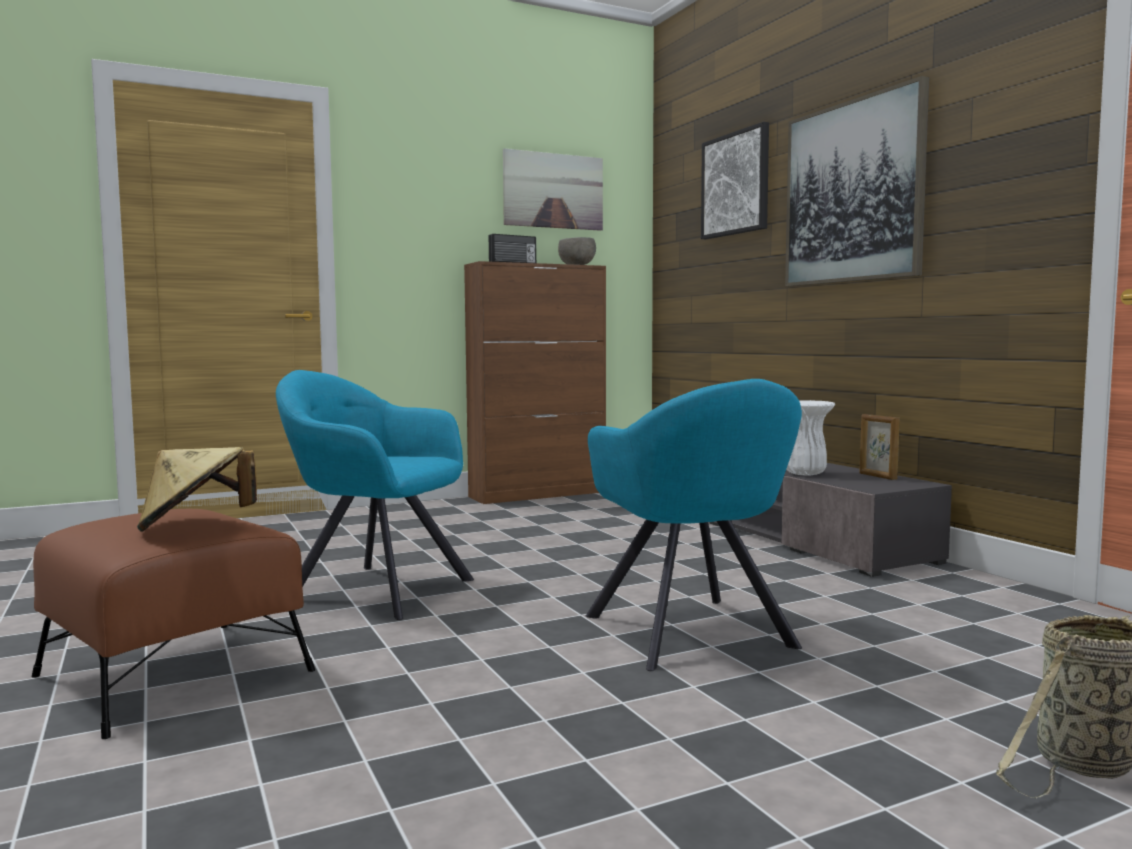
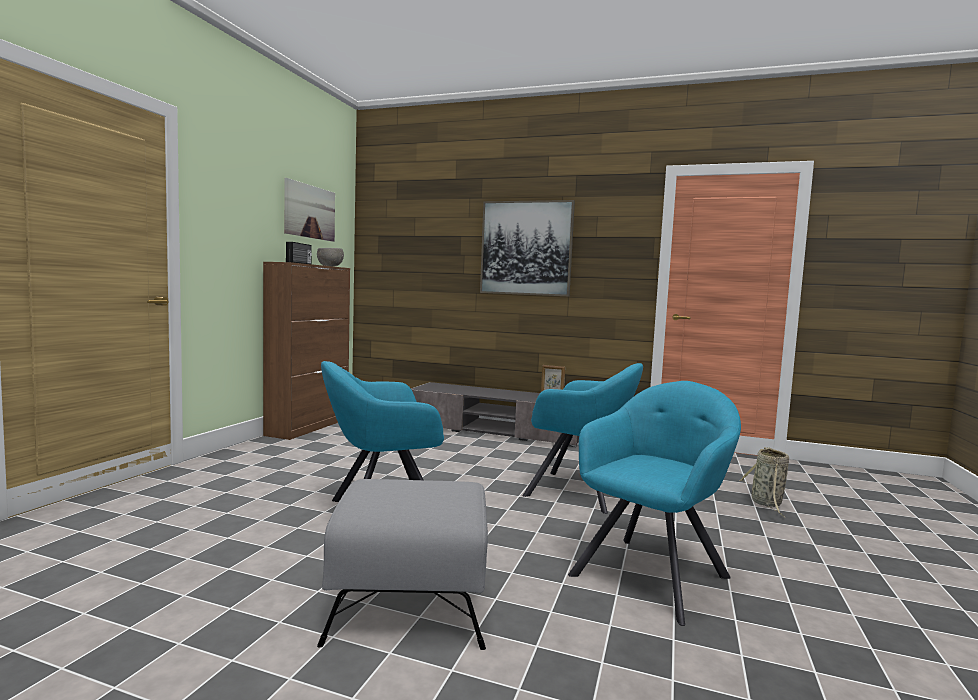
camera: 45 degrees left, 0 degrees up
brown ottoman [32,509,315,739] -> grey ottoman [317,479,488,650]
beige hat [137,447,257,532] -> none
picture [701,122,769,239] -> none
white vase [786,400,835,475] -> none
none -> turquoise armchair [568,381,741,626]

